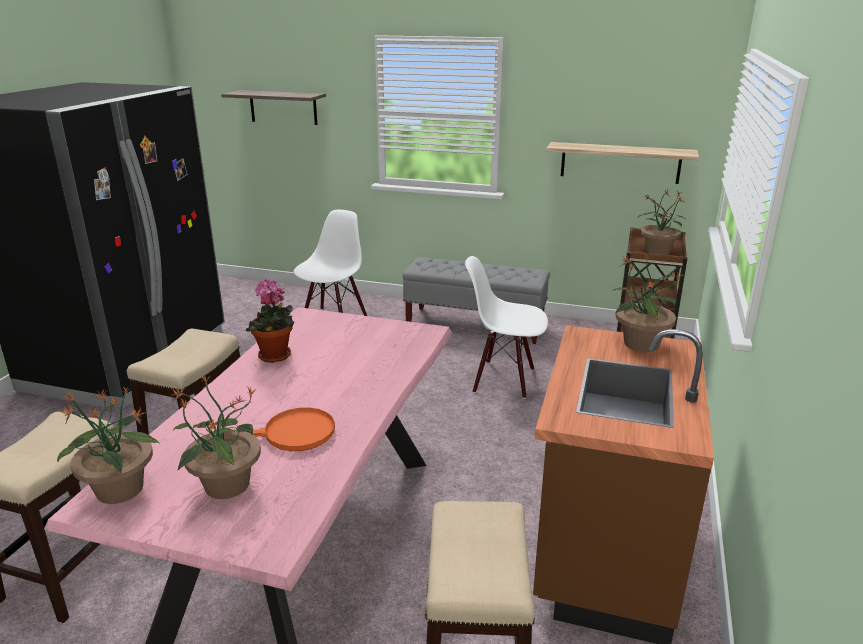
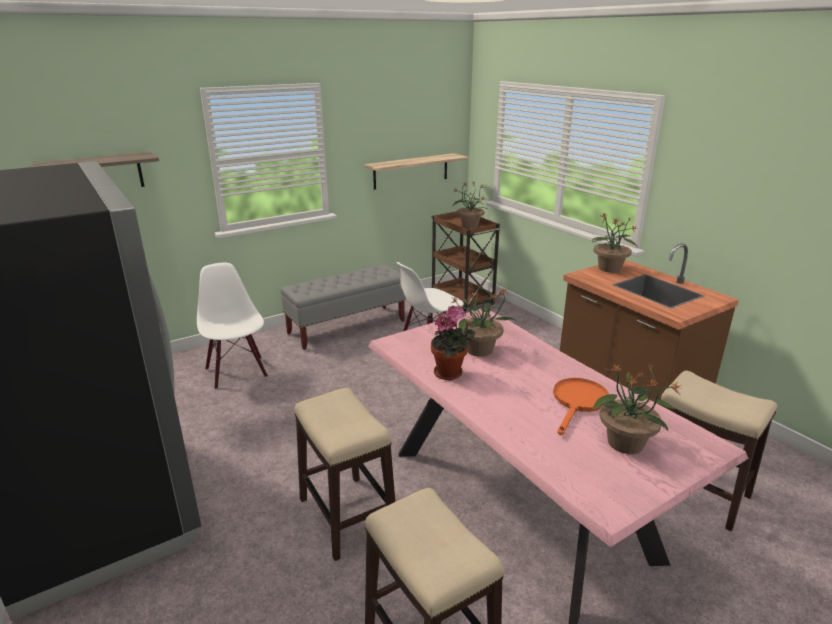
camera: 50 degrees left, 0 degrees up
potted plant [57,387,159,504] -> potted plant moved to [452,285,517,357]

